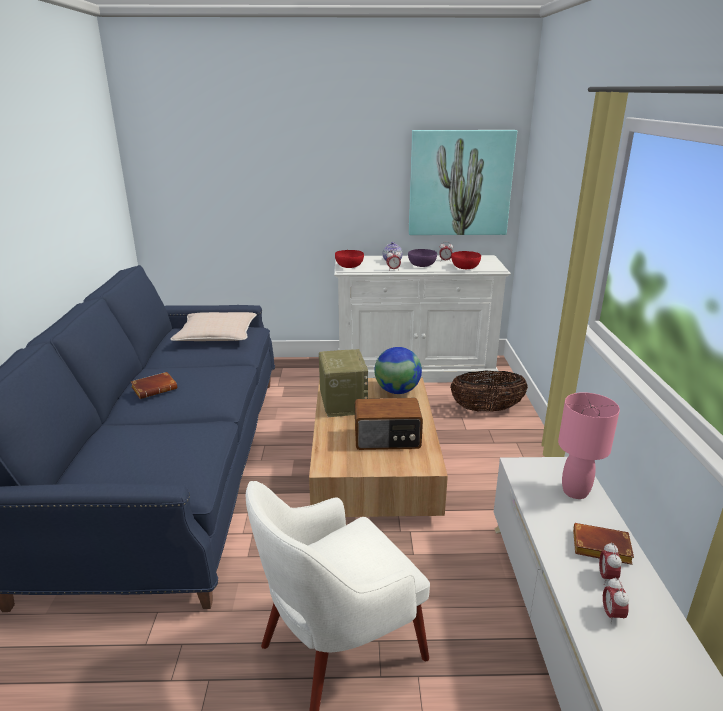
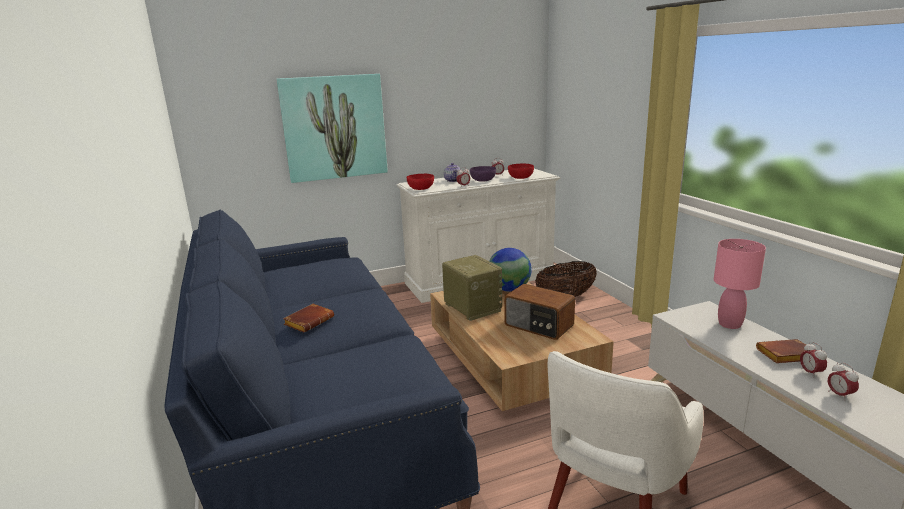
camera: 20 degrees left, 5 degrees down
beige pillow [171,312,257,341] -> none
radio [355,398,423,450] -> radio turned 60 degrees clockwise [504,284,575,340]
picture [409,130,517,235] -> picture moved to [276,74,388,183]

